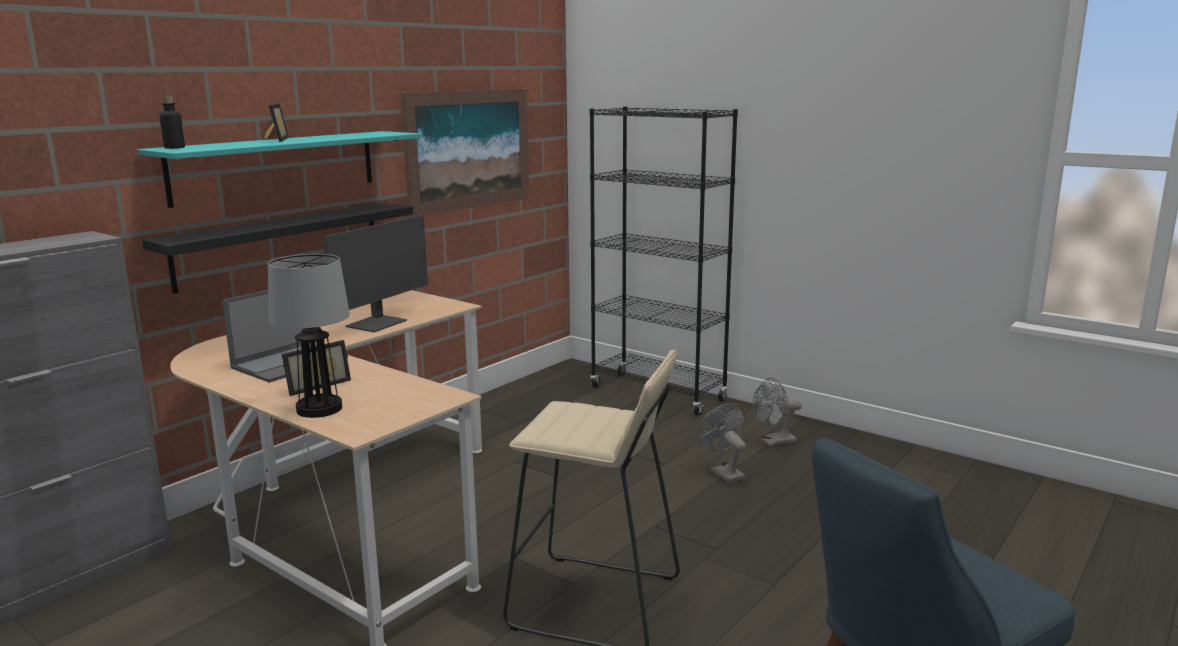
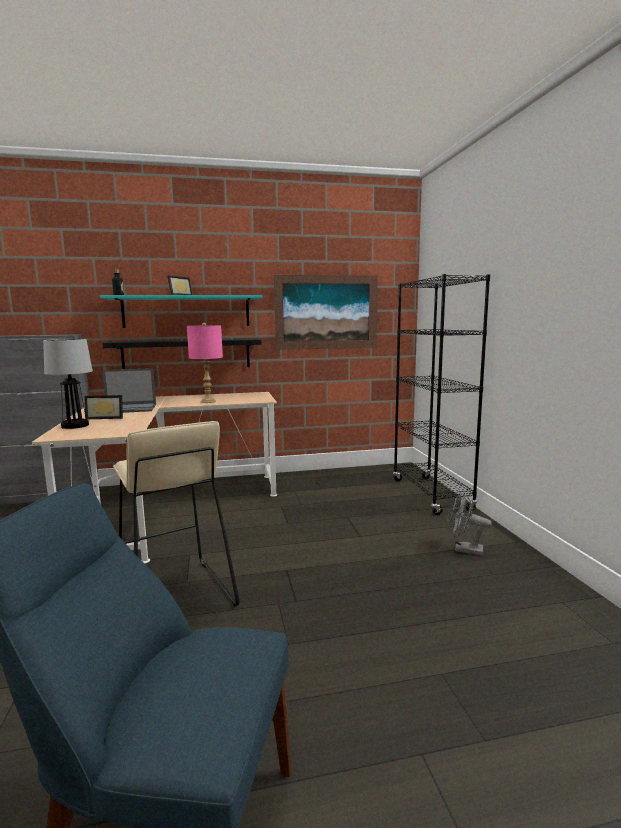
camera: 40 degrees right, 5 degrees down
monitor [323,215,428,332] -> pink table lamp [187,323,223,403]
grey fan [697,403,746,483] -> none

